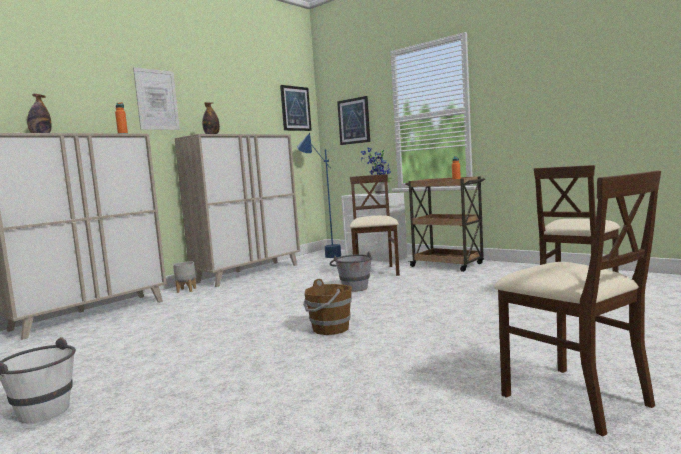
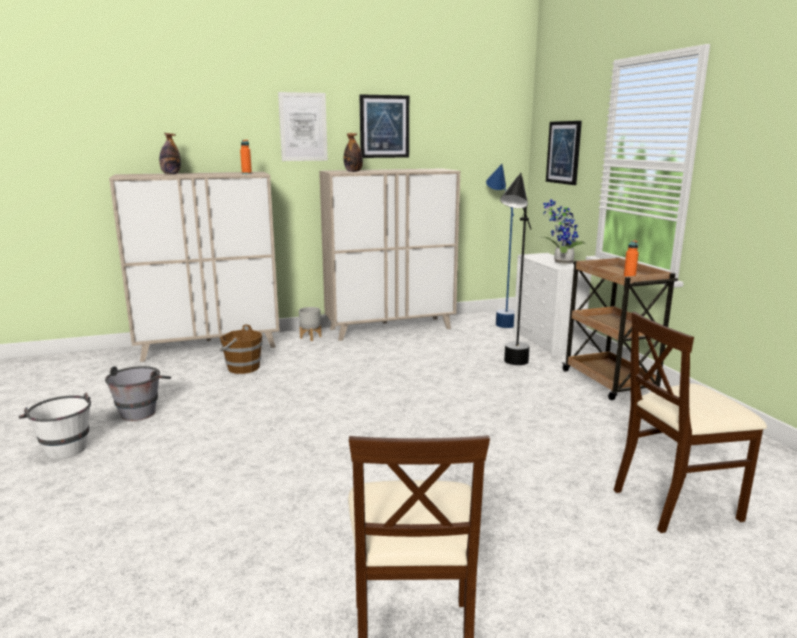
camera: 30 degrees right, 10 degrees up
picture [280,85,312,131] -> picture moved to [359,94,409,158]
brown bucket [303,279,352,335] -> brown bucket moved to [219,324,263,374]
grey bucket [330,251,372,292] -> grey bucket moved to [105,366,171,421]
beige chair [350,174,400,276] -> black floor lamp [500,173,531,365]

